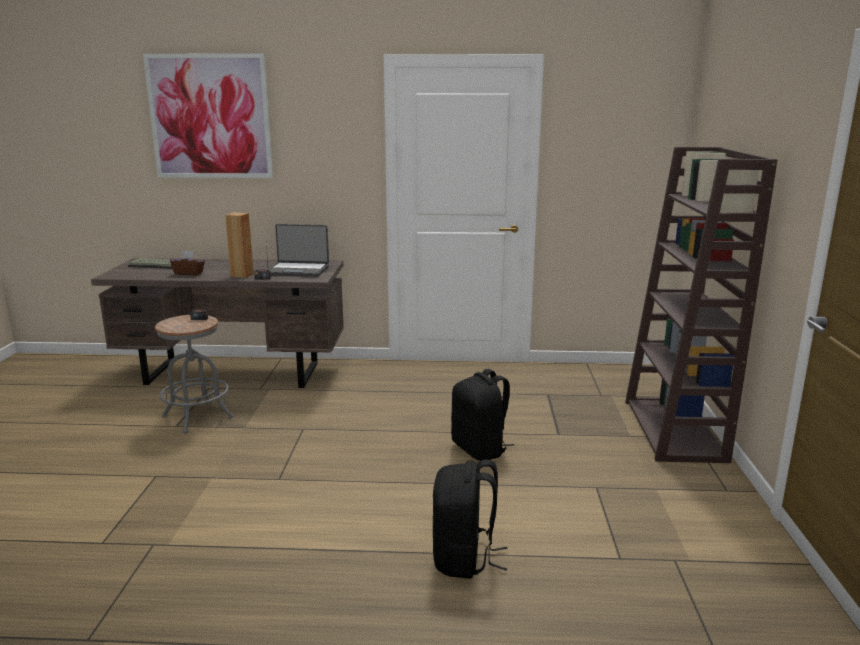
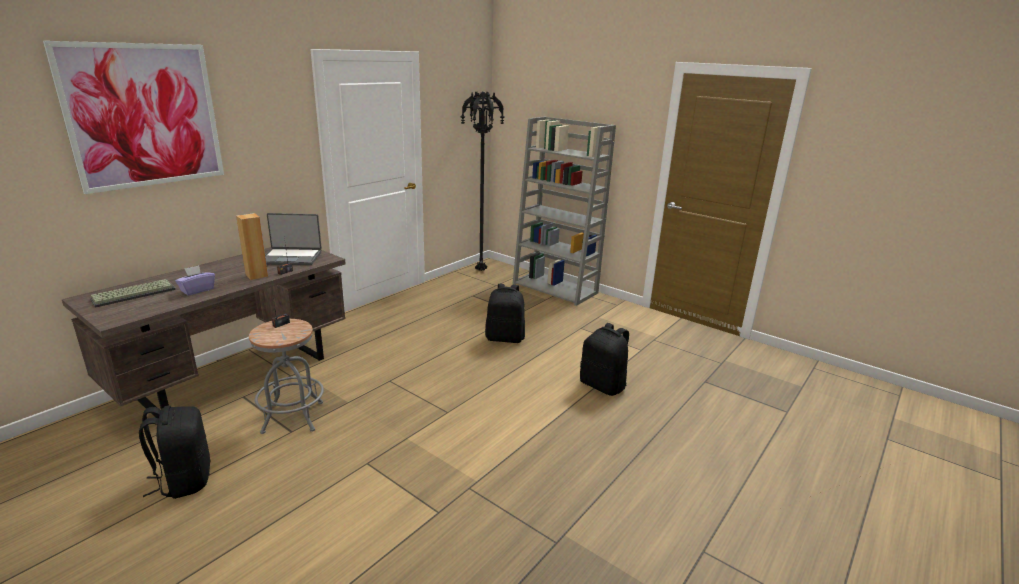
camera: 55 degrees left, 5 degrees up
brown tissue box [170,250,205,275] -> purple tissue box [175,265,215,295]
laptop [268,224,329,277] -> laptop turned 45 degrees clockwise [265,213,322,265]
brown bookcase [625,147,777,463] -> grey bookcase [513,117,616,306]
none -> black backpack [139,406,211,499]
none -> black floor lamp [461,92,505,271]

